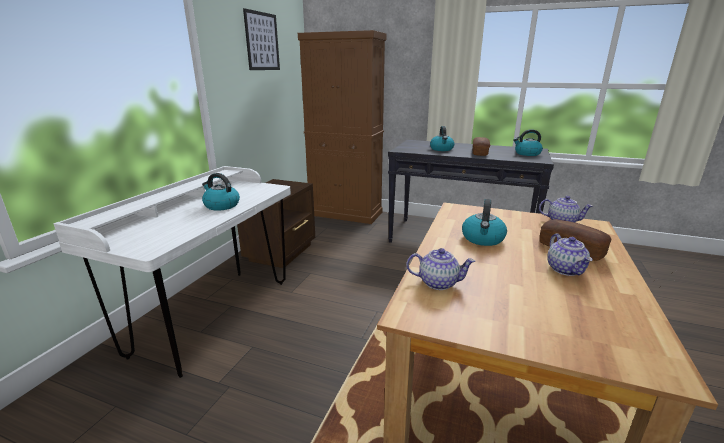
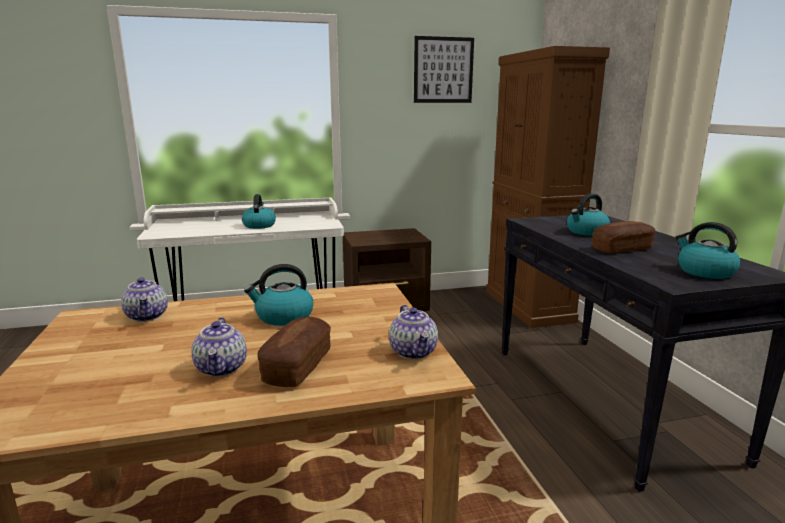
camera: 55 degrees right, 5 degrees down
teapot [547,233,593,276] -> teapot turned 60 degrees counterclockwise [191,317,247,377]

